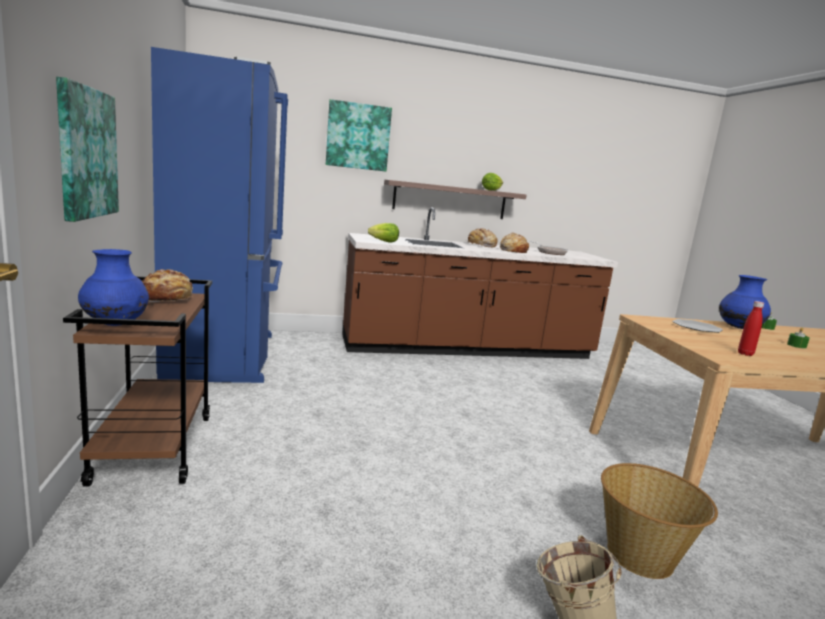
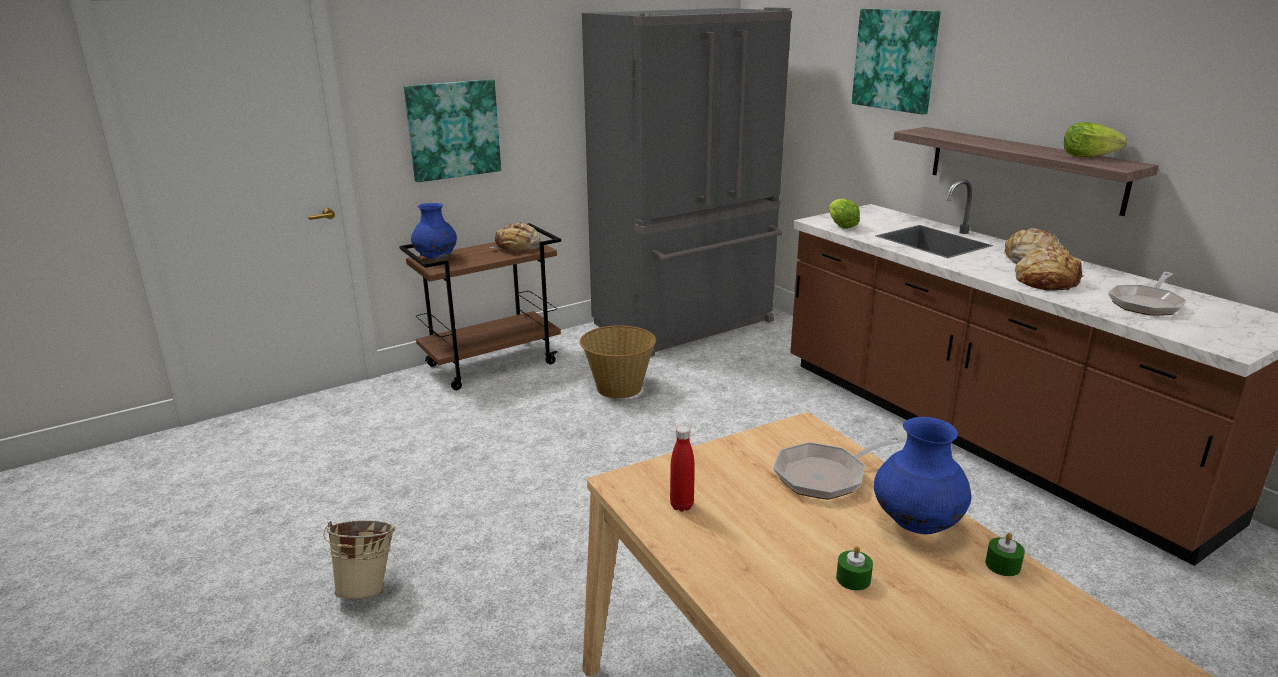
camera: 70 degrees right, 10 degrees up
blue fridge [151,47,288,383] -> grey fridge [582,7,792,357]
basket [601,463,718,579] -> basket moved to [580,325,656,399]
plate [672,319,723,333] -> frying pan [773,435,906,500]

